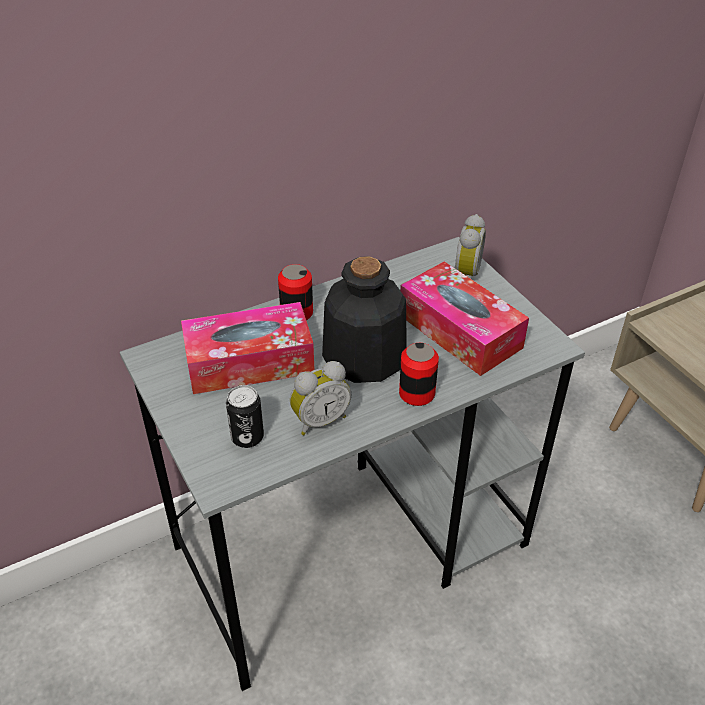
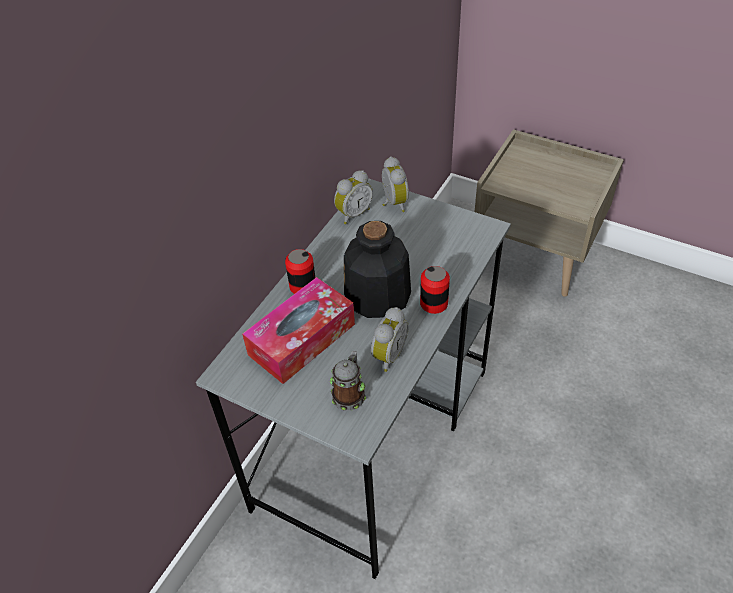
camera: 30 degrees left, 5 degrees up
can [226,385,264,448] -> mug [330,351,366,411]
tissue box [400,261,529,376] -> none
none -> alarm clock [334,170,373,224]

